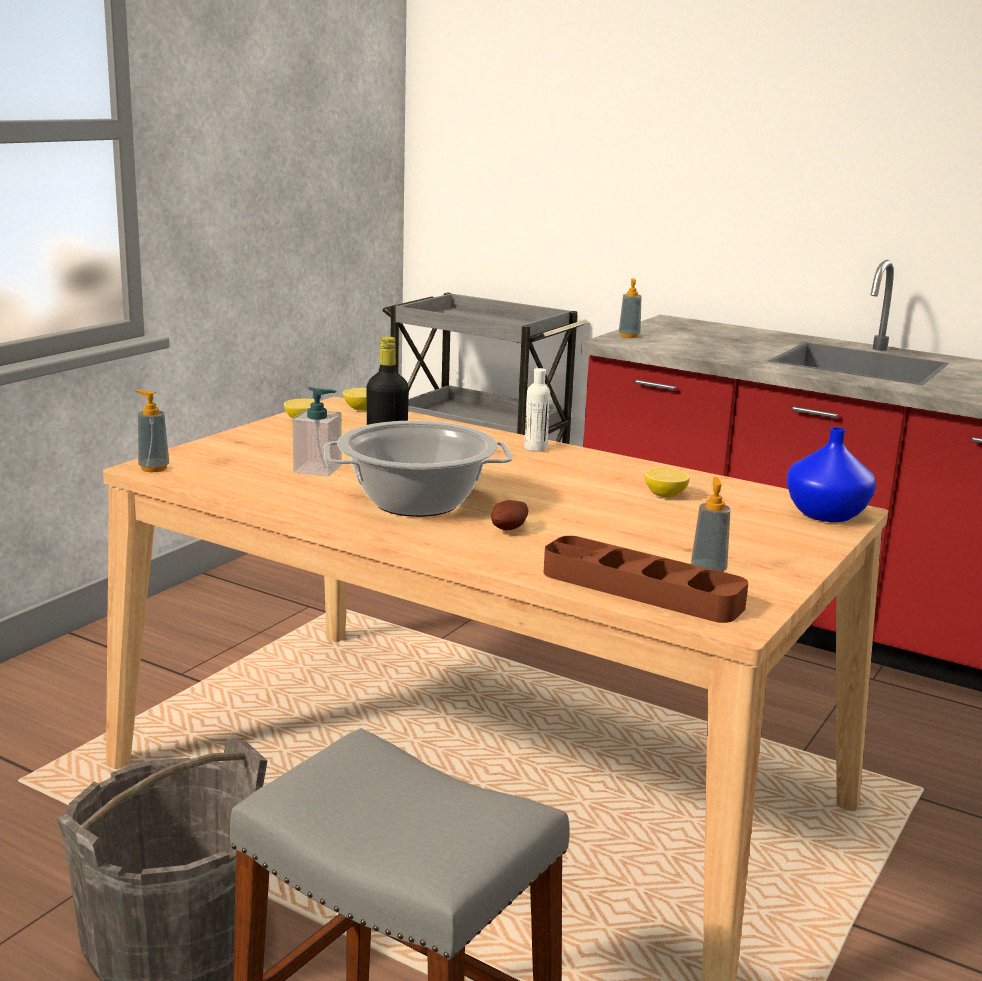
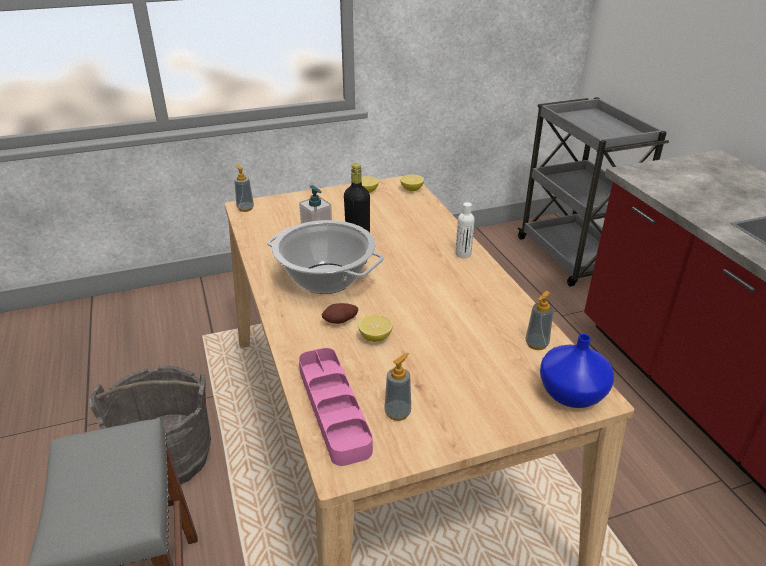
camera: 40 degrees right, 15 degrees up
brown tray [544,536,748,623] -> pink tray [299,348,373,466]
soap dispenser [619,278,641,338] -> soap dispenser moved to [525,291,553,350]
lemon [644,468,690,498] -> lemon moved to [358,315,393,342]

